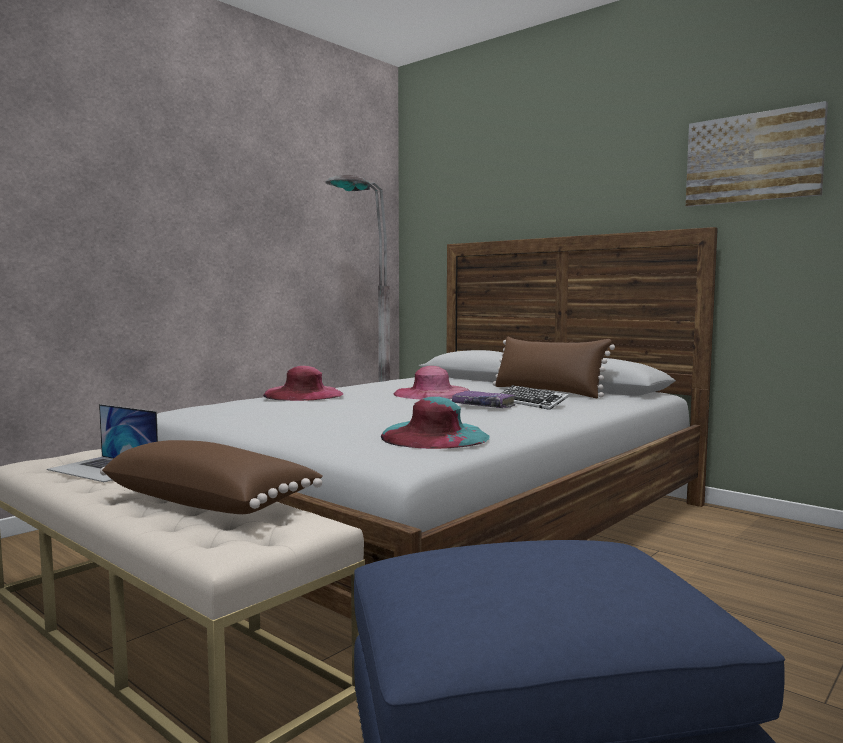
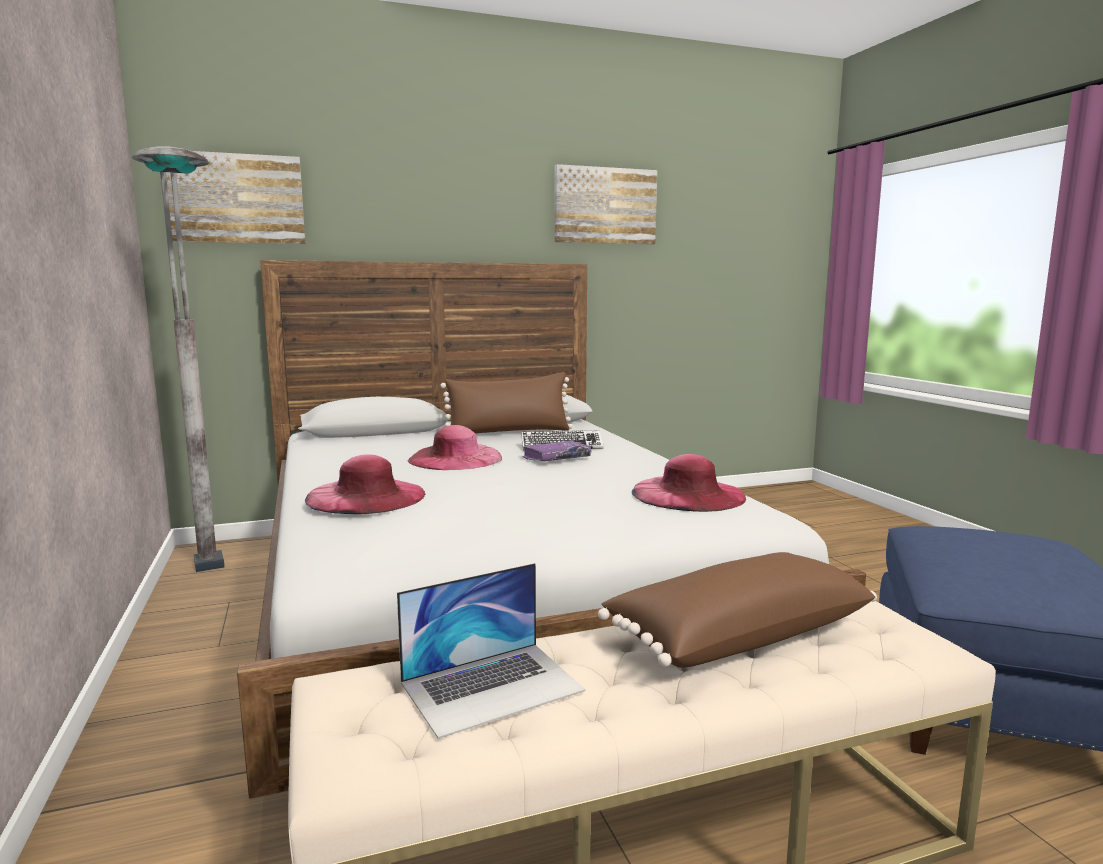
camera: 60 degrees left, 5 degrees up
turquoise hat [381,397,489,449] -> pink hat [632,454,746,512]
none -> picture [166,151,305,244]

